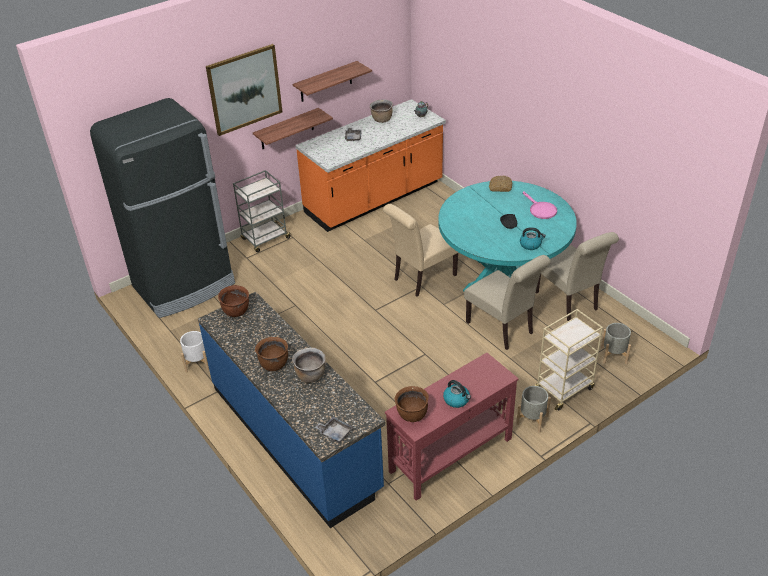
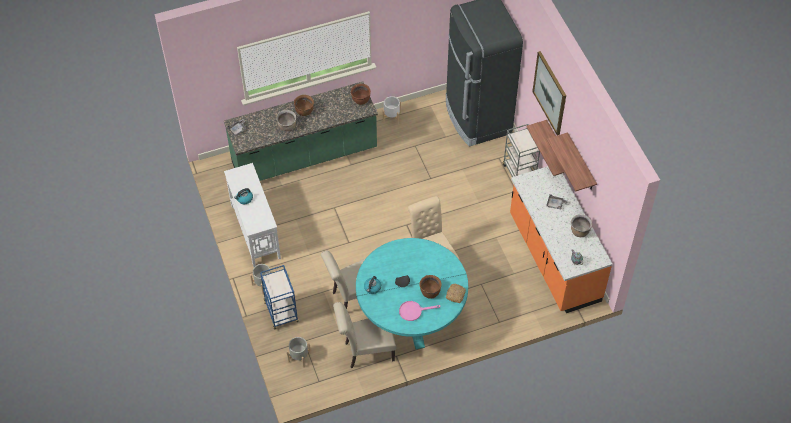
camera: 105 degrees right, 15 degrees up
blue counter [198,292,386,528] -> green counter [224,81,378,181]
red console table [385,353,519,501] -> white console table [224,163,281,267]
brown cooking pot [395,386,429,422] -> brown cooking pot moved to [419,275,441,299]
beige cart [535,309,603,411] -> blue cart [260,265,299,329]

